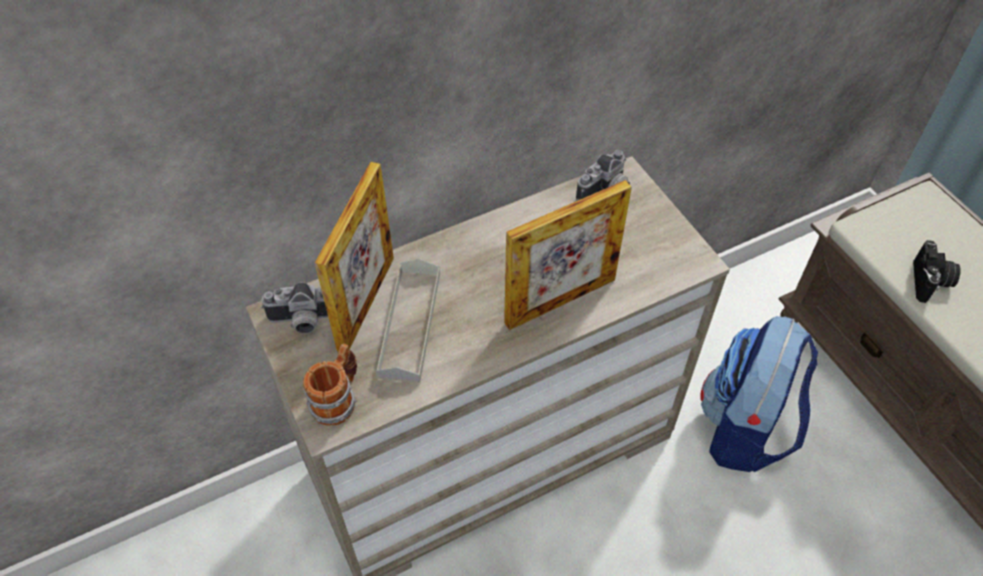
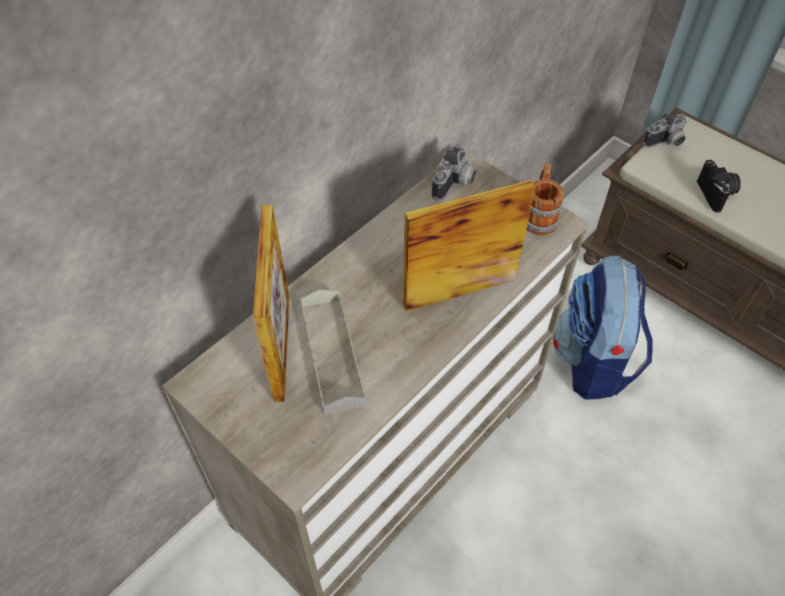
camera: 20 degrees left, 0 degrees up
camera [261,282,328,334] -> camera moved to [643,113,687,148]
mug [303,344,357,426] -> mug moved to [526,164,564,235]
picture frame [504,180,632,330] -> picture frame turned 150 degrees counterclockwise [403,180,535,311]

